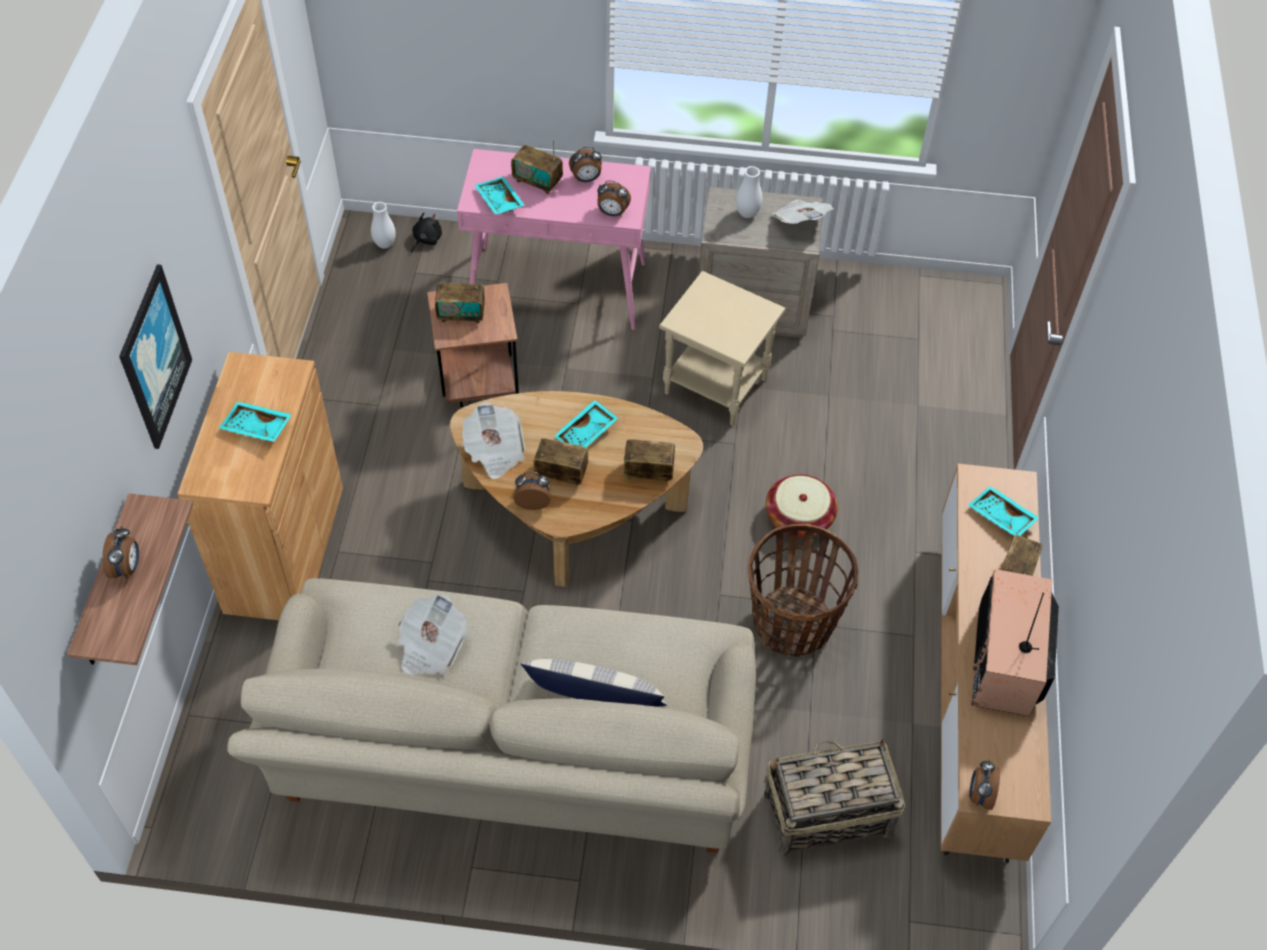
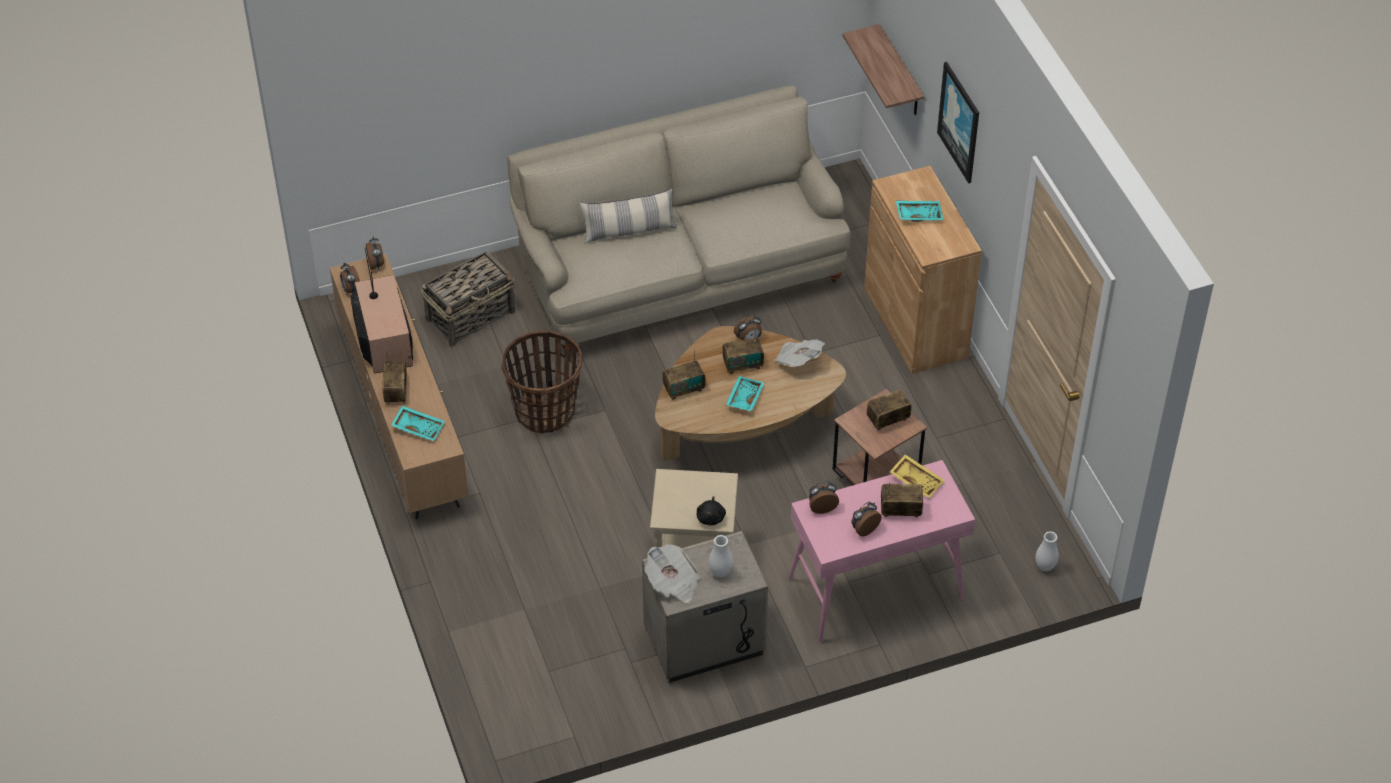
camera: 155 degrees right, 5 degrees down
alarm clock [102,526,139,578] -> alarm clock moved to [340,263,360,293]
newspaper [398,594,468,675] -> none
black plush toy [411,212,442,252] -> black plush toy moved to [697,496,726,526]
turquoise tray [474,176,525,215] -> yellow tray [890,454,945,498]
basket [766,474,838,538] -> none

